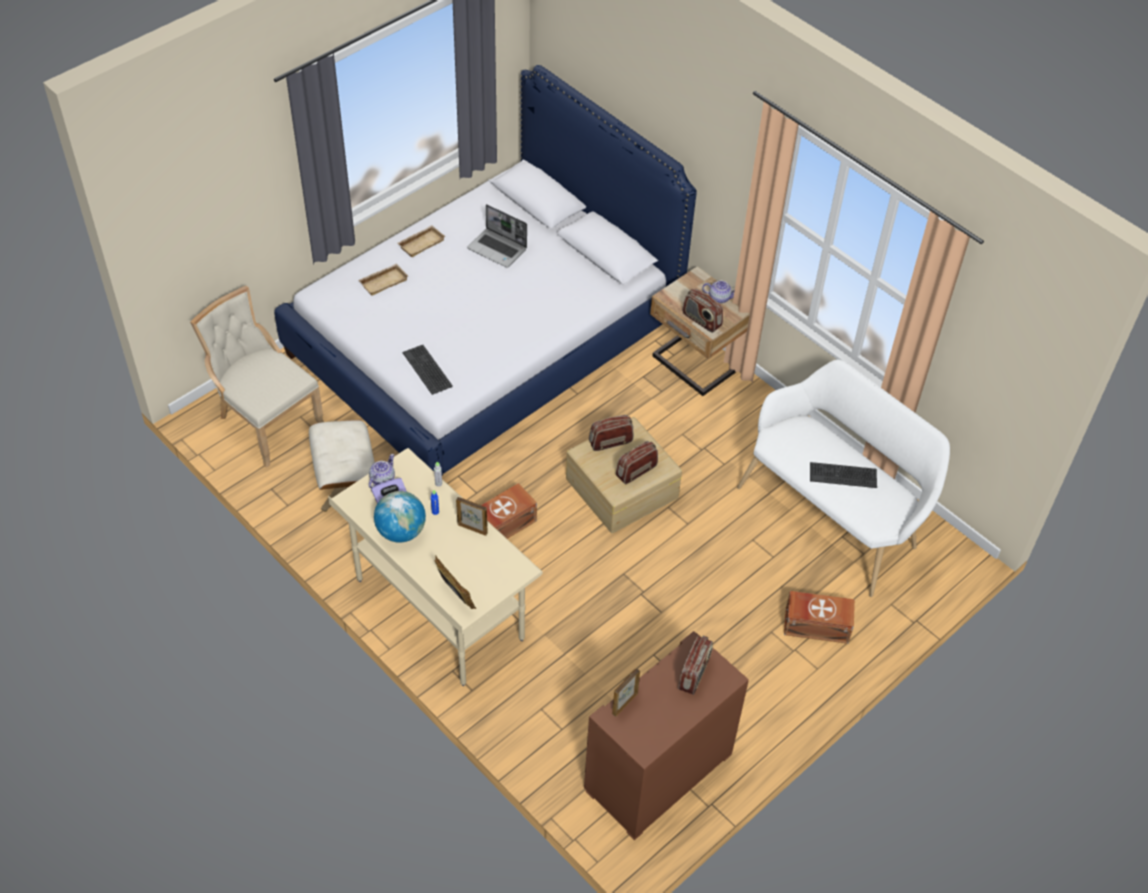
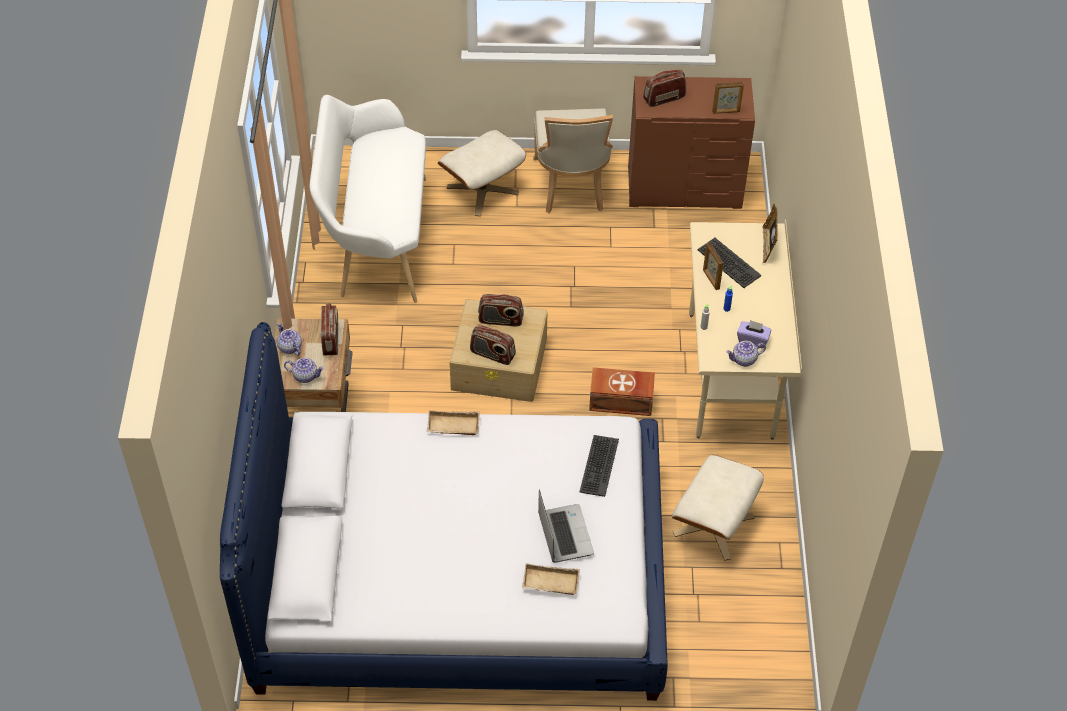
camera: 135 degrees left, 0 degrees up
beige chair [190,286,324,468] -> beige chair moved to [533,108,613,213]
globe [374,491,426,543] -> none
beige tray [398,225,446,257] -> beige tray moved to [427,410,480,435]
laptop [467,204,527,268] -> laptop moved to [538,490,594,563]
brown storage box [784,591,855,644] -> beige ottoman [438,130,526,217]
keyboard [810,462,877,488] -> keyboard moved to [697,238,761,288]
none -> teapot [284,358,324,383]

